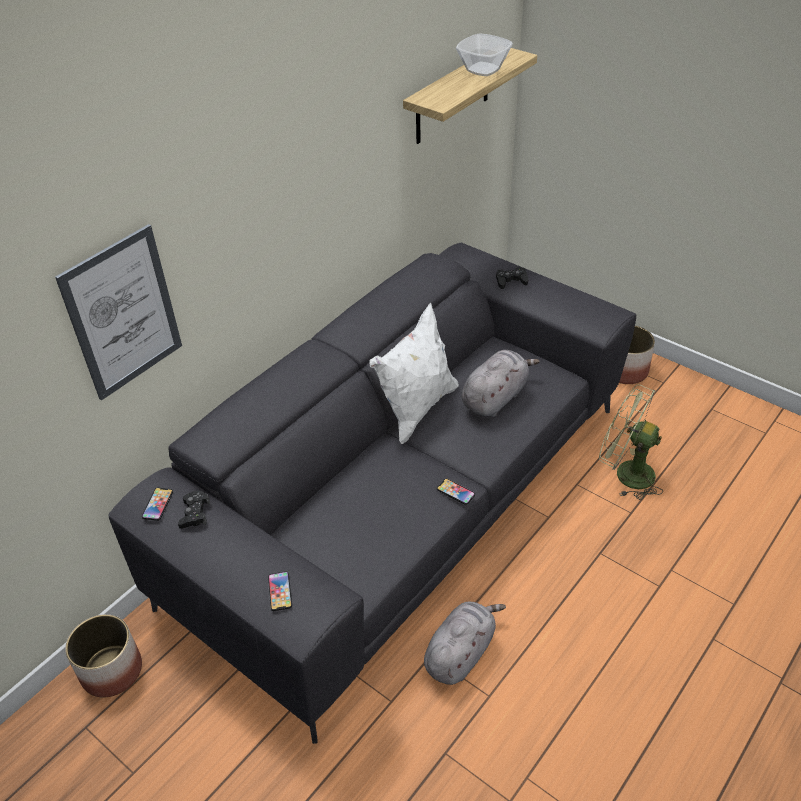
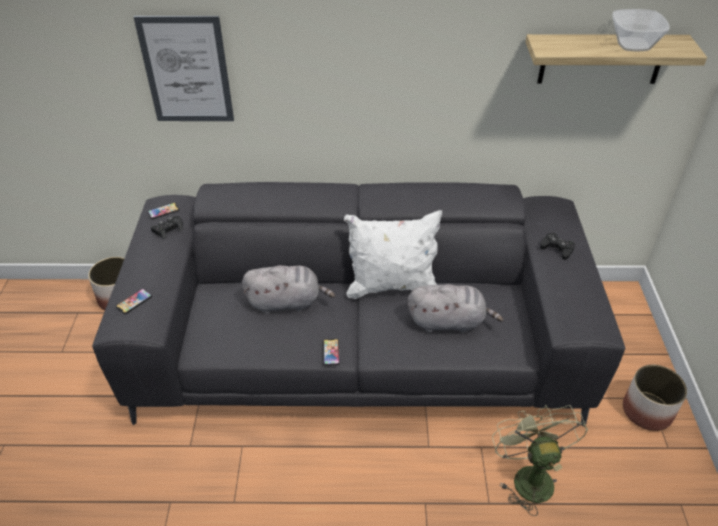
camera: 50 degrees right, 0 degrees up
grey plush toy [424,602,506,685] -> grey plush toy moved to [242,265,335,314]

